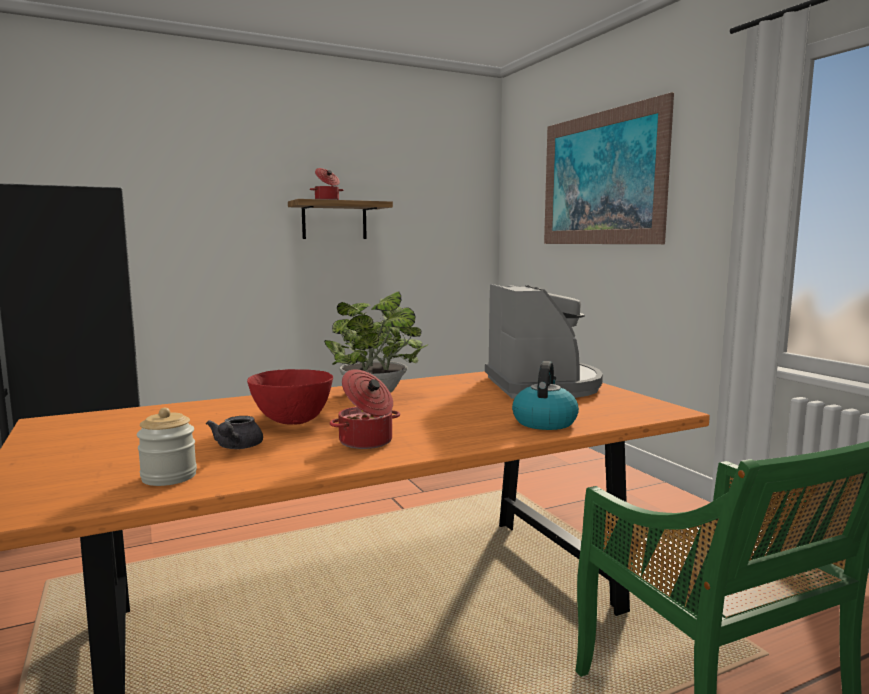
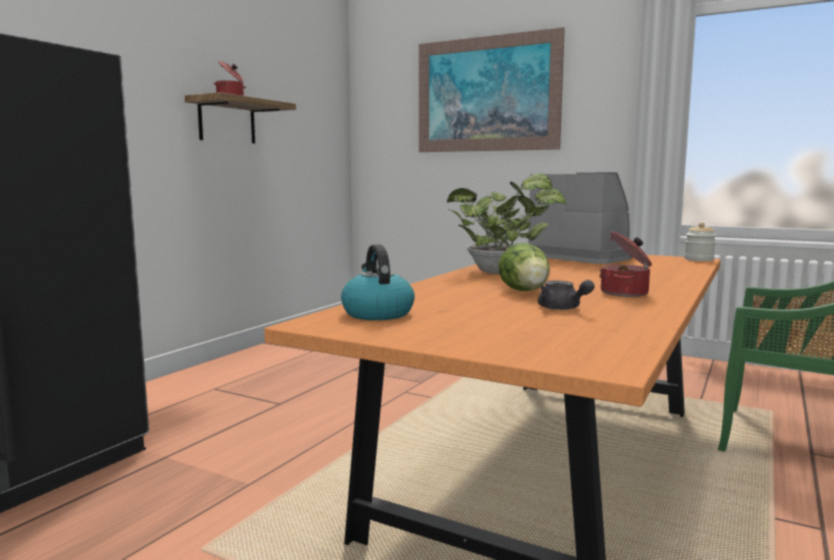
camera: 35 degrees left, 0 degrees up
jar [137,408,197,486] -> jar moved to [684,222,716,261]
red bowl [247,369,333,425] -> lettuce [498,243,550,291]
kettle [512,361,579,430] -> kettle moved to [341,244,415,320]

